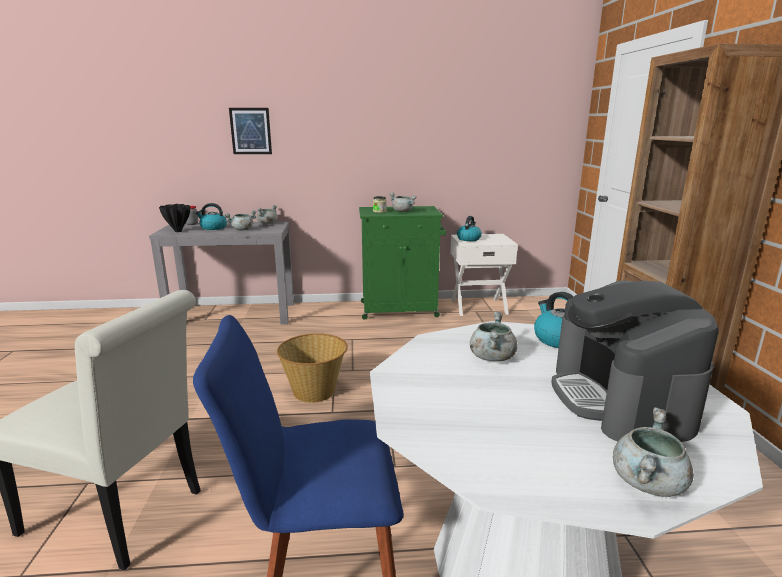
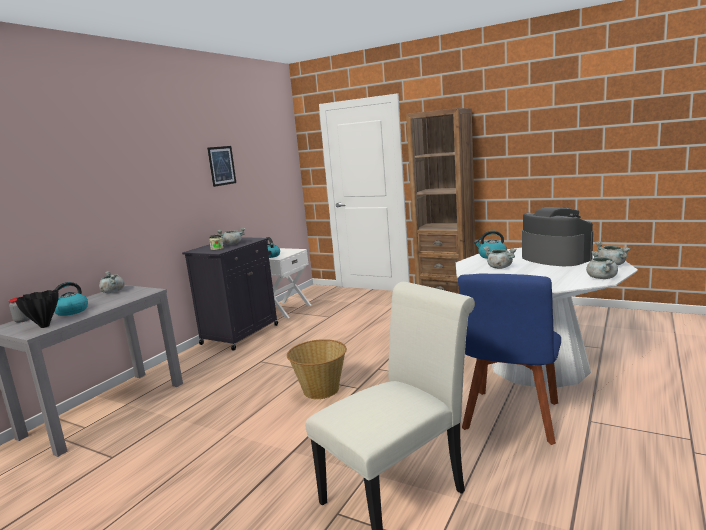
camera: 55 degrees left, 5 degrees down
grey cooking pot [224,210,257,231] -> grey cooking pot moved to [586,251,618,279]
picture [229,108,272,154] -> picture moved to [207,146,236,187]
green cabinet [359,206,446,320] -> black cabinet [182,237,278,351]
coffee machine [551,280,719,442] -> coffee machine turned 150 degrees counterclockwise [522,207,593,266]

